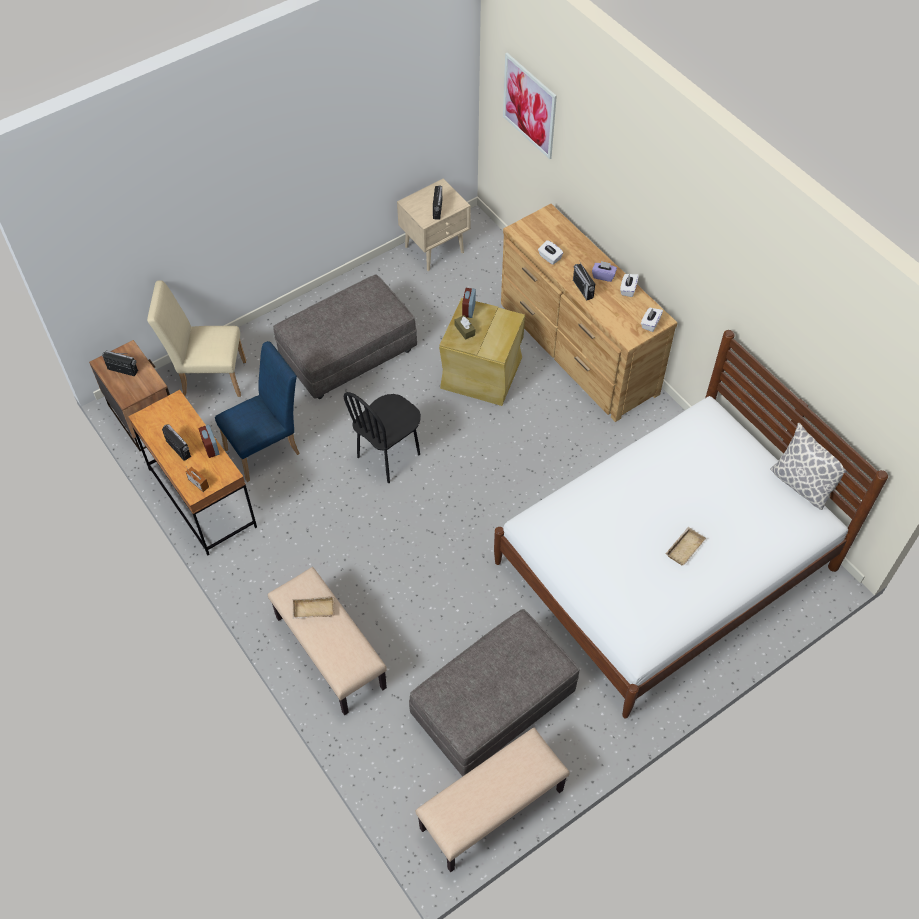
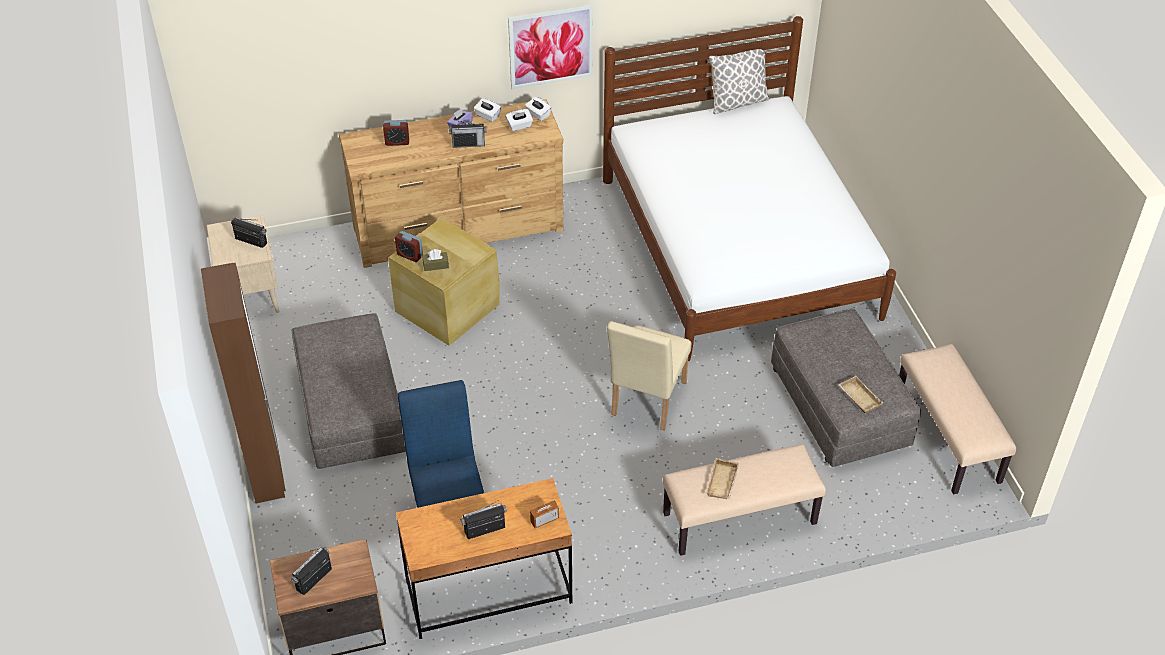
camera: 70 degrees left, 10 degrees down
beige chair [147,280,246,397] -> beige chair moved to [607,321,691,431]
alarm clock [199,425,220,458] -> alarm clock moved to [383,120,409,146]
black chair [343,392,421,483] -> none
picture [503,53,557,159] -> picture moved to [508,4,593,89]
white tissue box [538,240,563,265] -> white tissue box moved to [505,109,533,131]
beige tray [666,527,706,566] -> beige tray moved to [838,376,883,413]
none -> brown wardrobe [201,263,286,503]

